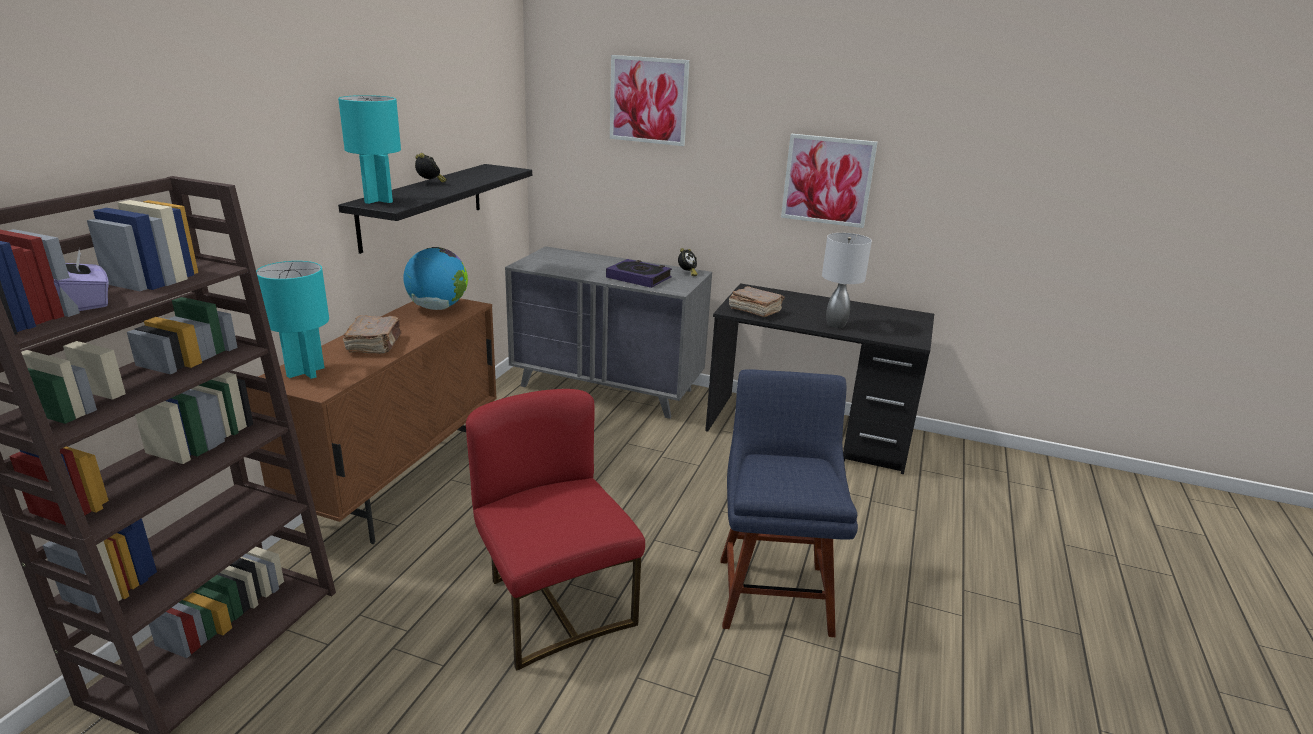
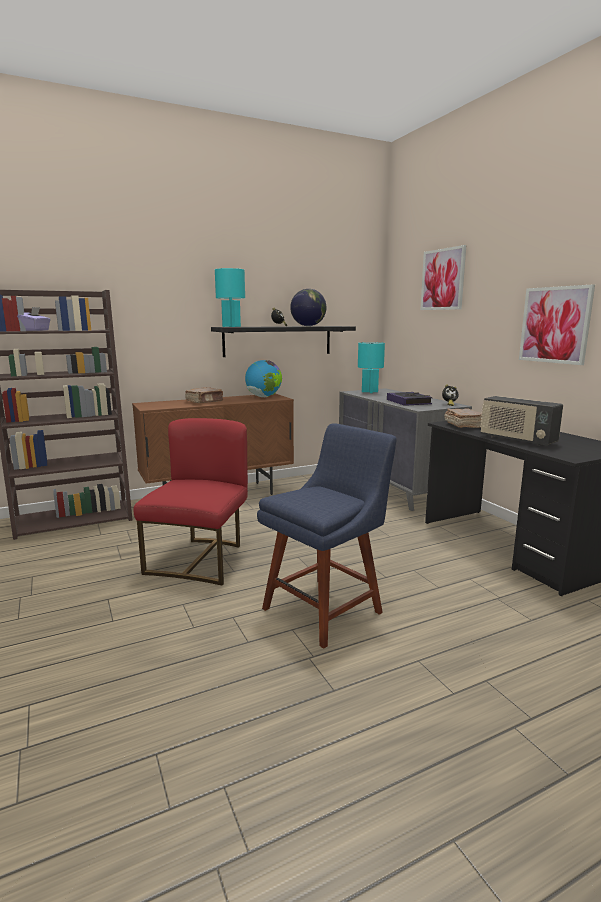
camera: 45 degrees right, 10 degrees down
turquoise table lamp [256,261,329,379] -> turquoise table lamp moved to [358,342,385,393]
grey table lamp [822,233,872,328] -> radio [480,396,563,446]
none -> globe [290,289,326,326]

